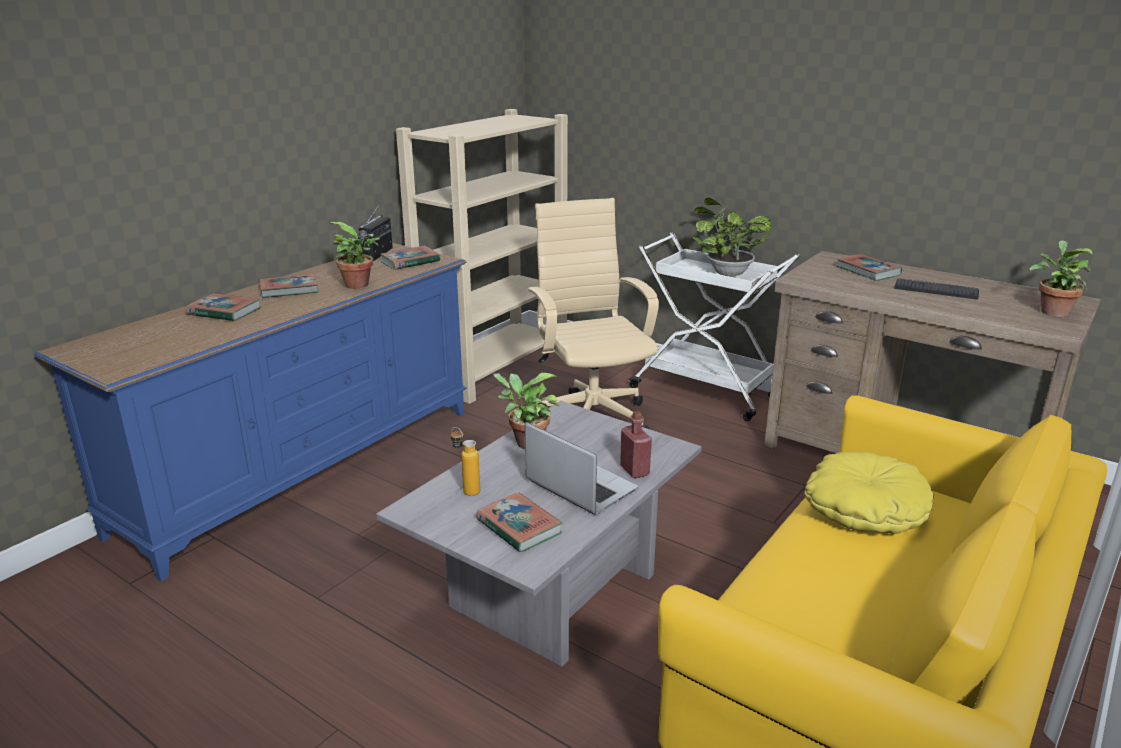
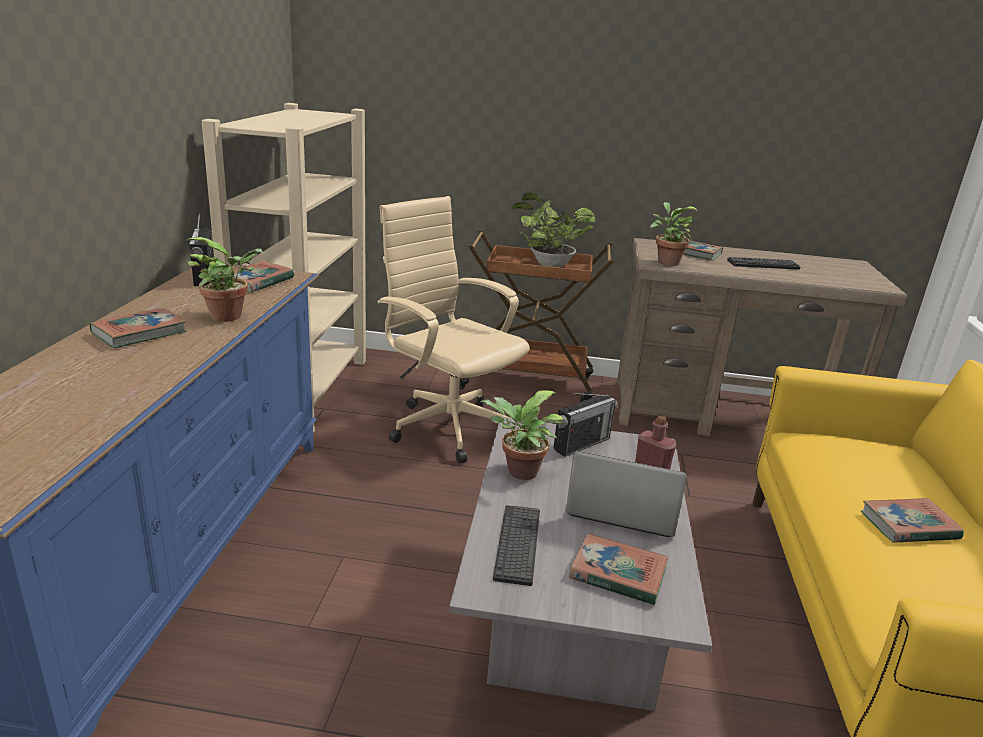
camera: 30 degrees left, 0 degrees up
book [185,293,261,321] -> book moved to [861,498,964,543]
bottle [451,427,480,496] -> keyboard [493,505,540,586]
white cart [626,232,800,421] -> brown cart [459,230,615,402]
yellow pillow [804,451,934,534] -> none
potted plant [1029,240,1093,317] -> potted plant moved to [650,202,697,266]
none -> radio [554,393,617,457]

